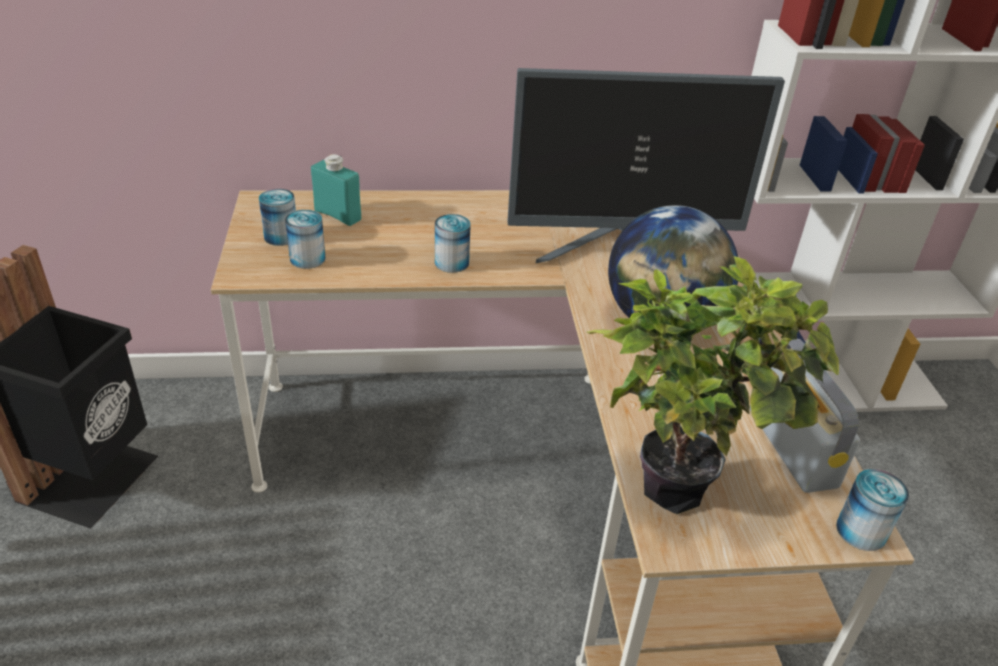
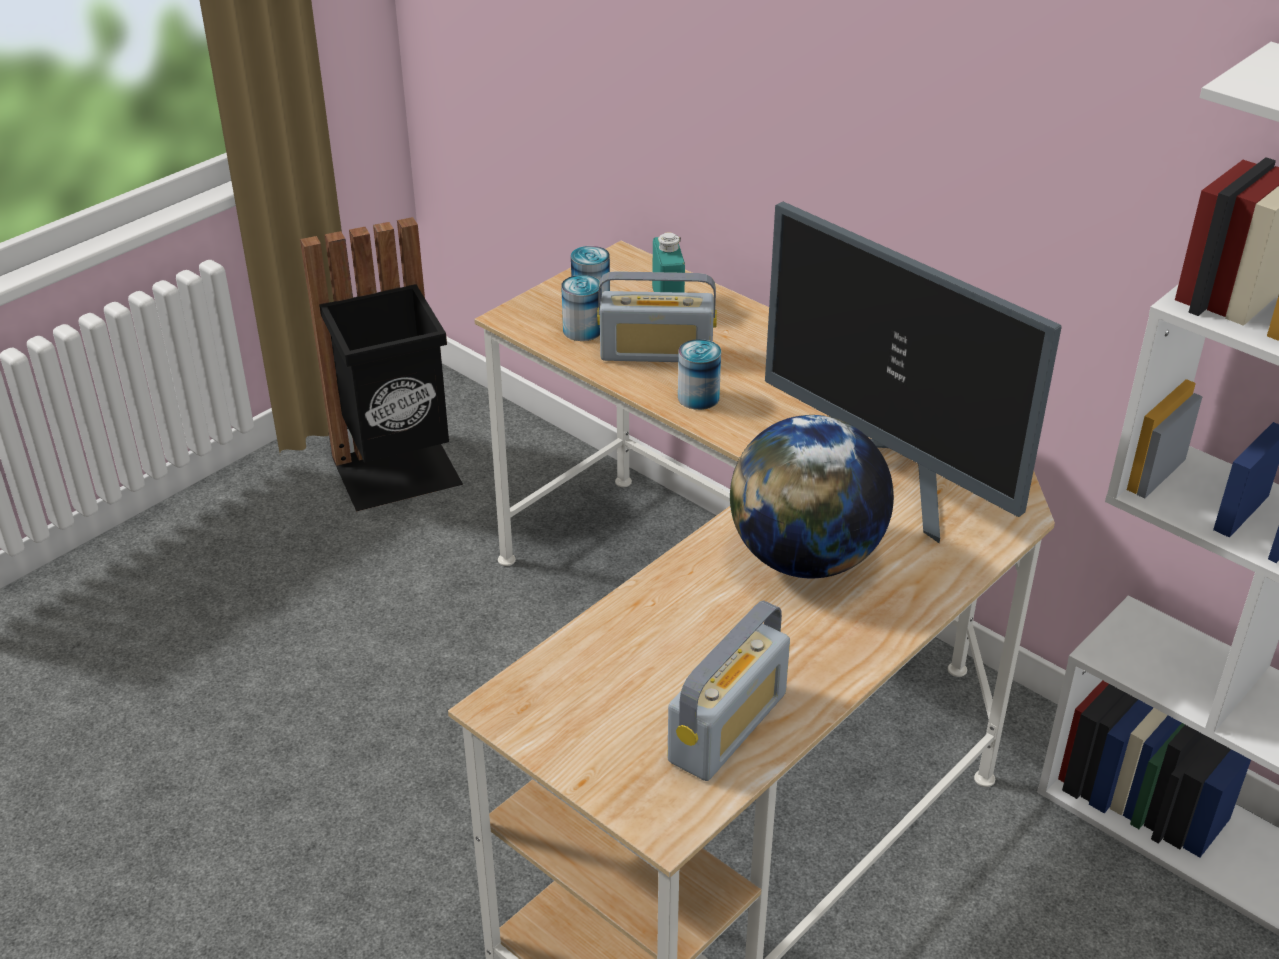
camera: 50 degrees right, 0 degrees up
potted plant [587,256,839,514] -> none
can [836,469,909,551] -> none
none -> radio [597,271,717,362]

